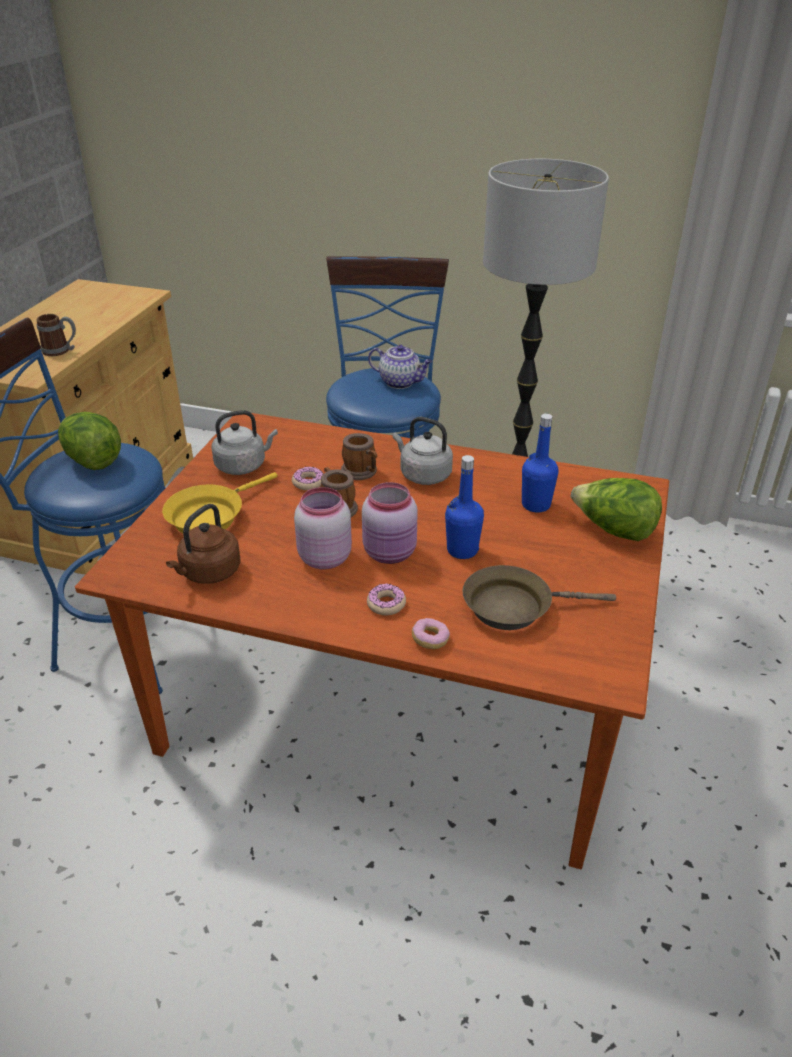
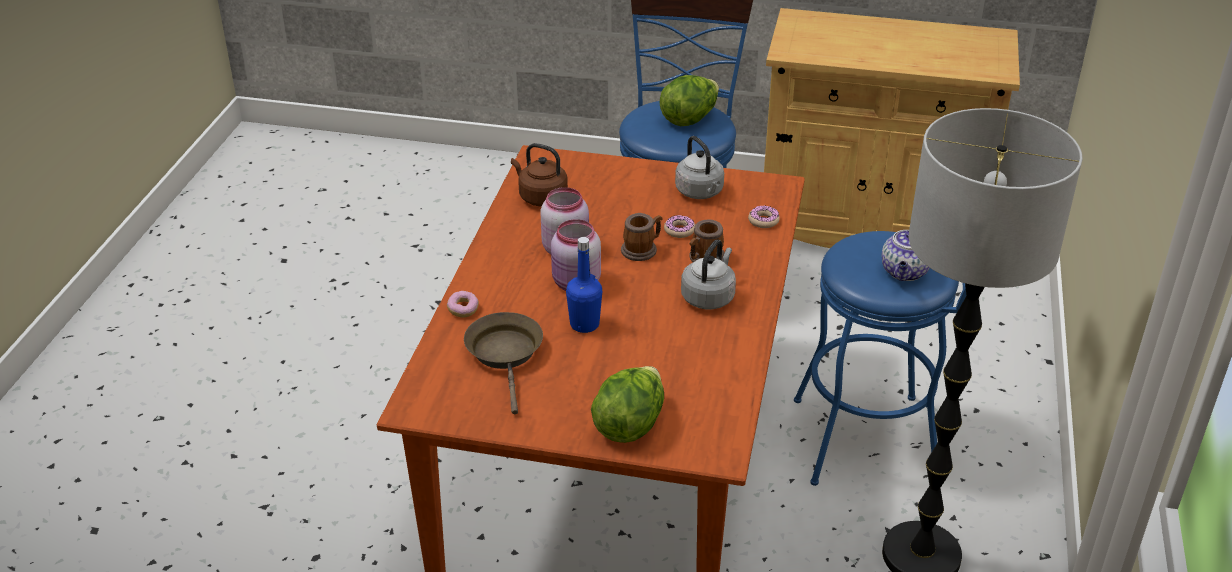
camera: 85 degrees right, 0 degrees up
mug [37,314,76,356] -> none
yellow frying pan [162,472,277,533] -> none
donut [367,583,406,615] -> donut moved to [748,205,780,228]
blue bottle [522,413,559,513] -> none

